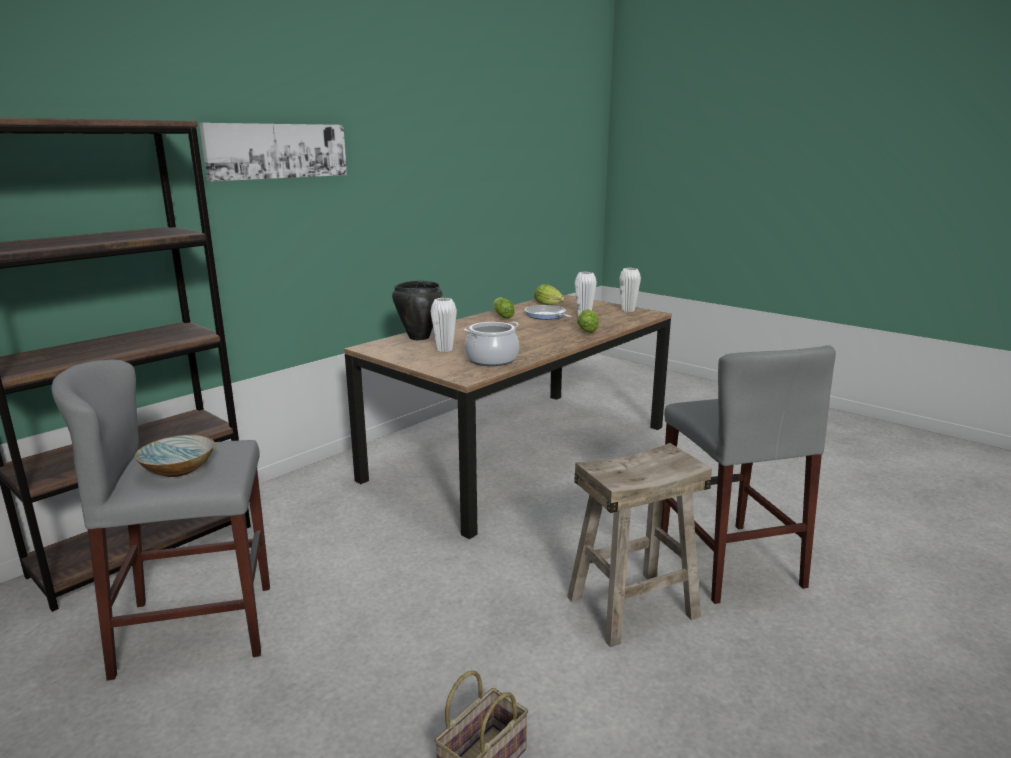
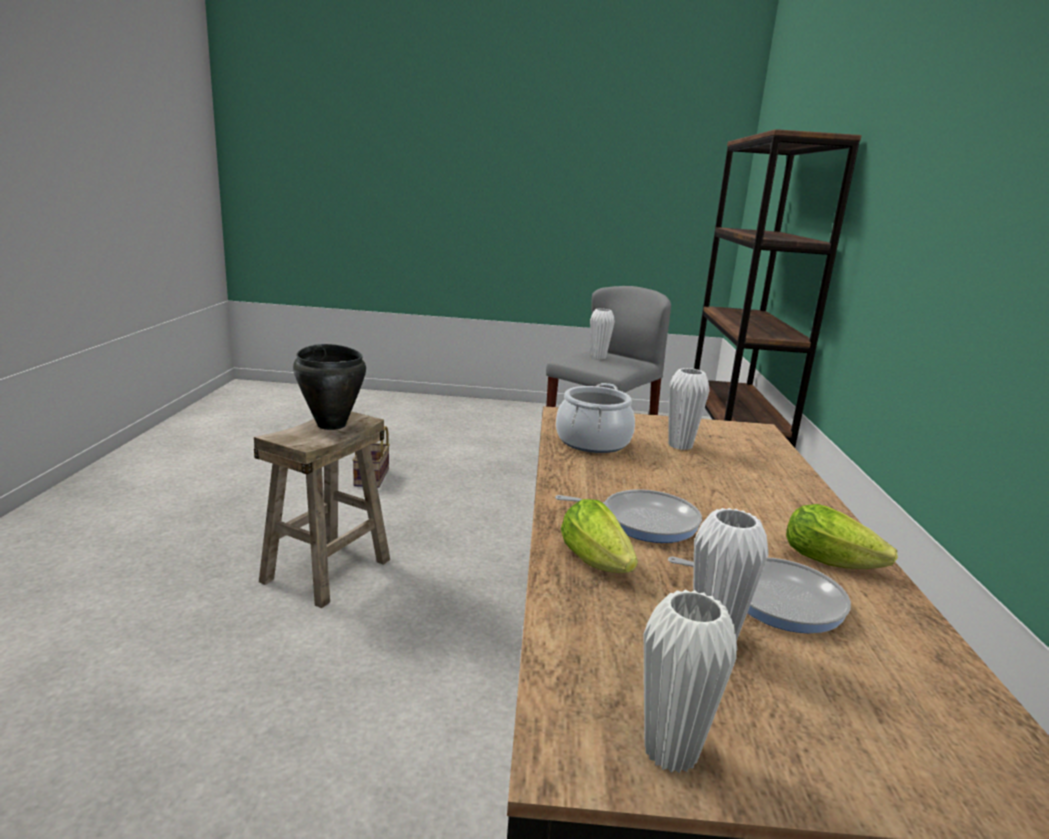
camera: 140 degrees right, 0 degrees up
bowl [135,435,215,477] -> white vase [590,308,615,359]
picture [199,123,347,182] -> none
black cooking pot [392,280,443,340] -> black cooking pot moved to [293,344,366,430]
lettuce [534,284,564,305] -> none
grey stool [661,345,836,604] -> none
none -> frying pan [555,489,702,543]

